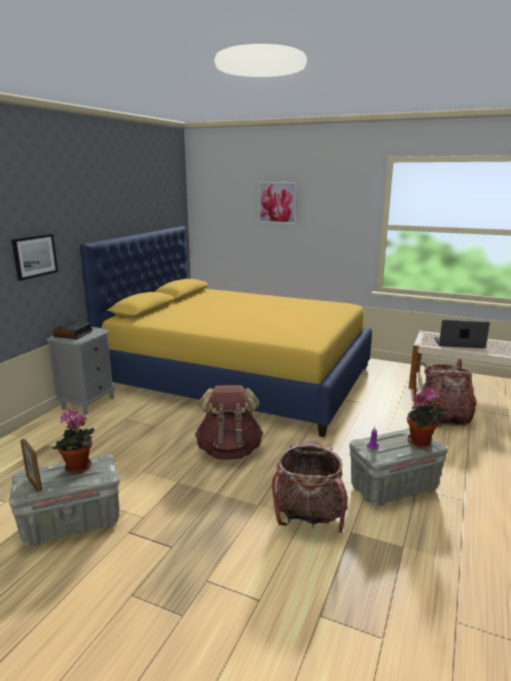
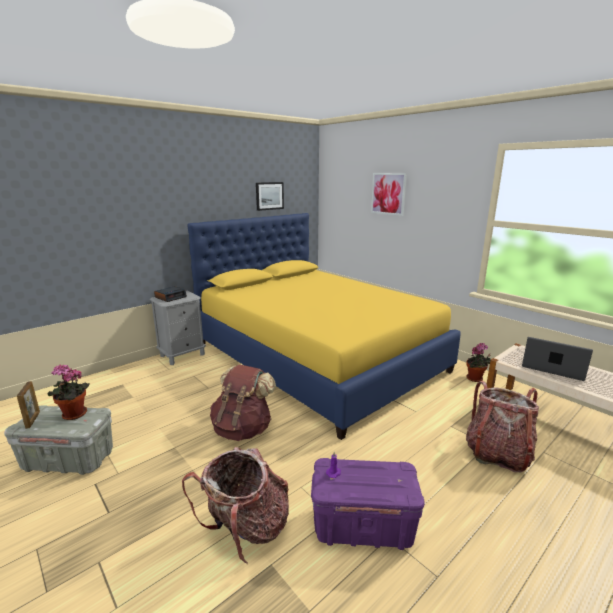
camera: 25 degrees right, 0 degrees up
picture [11,234,58,281] -> picture moved to [256,182,284,211]
grey storage box [350,428,448,506] -> purple storage box [311,458,425,550]
potted plant [407,387,445,447] -> potted plant moved to [466,343,491,382]

